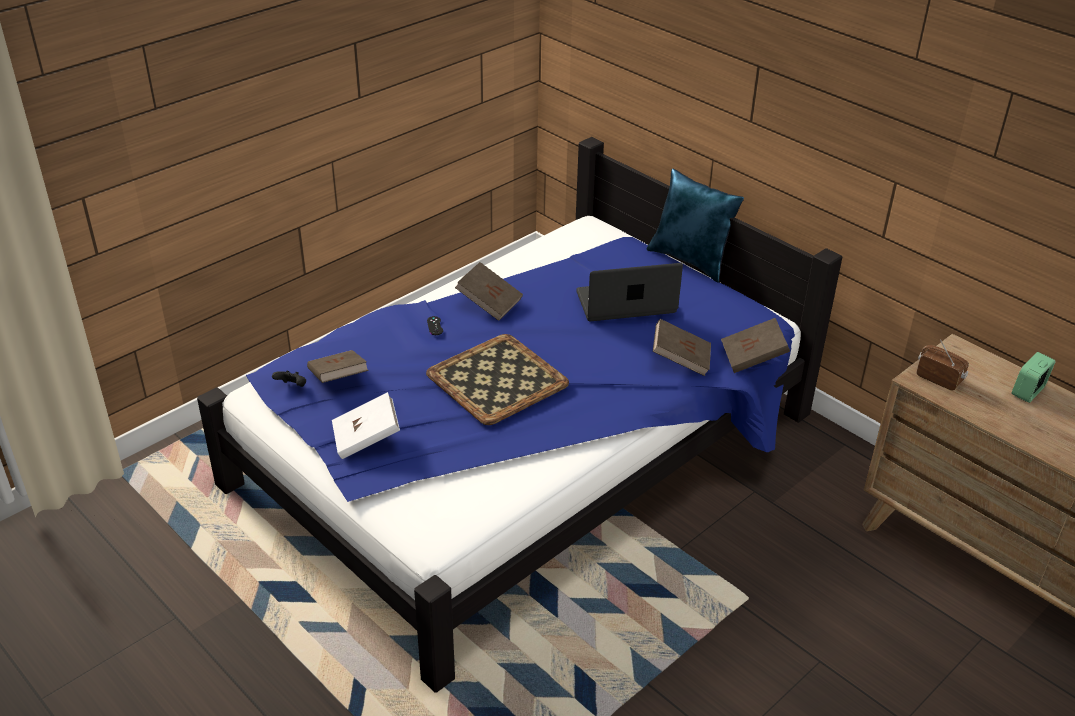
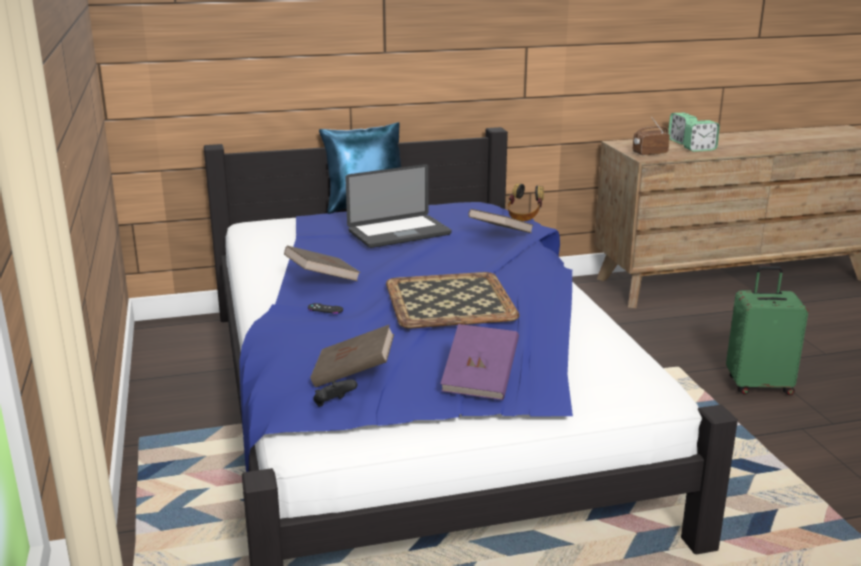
camera: 60 degrees left, 15 degrees down
white book [332,392,400,459] -> purple book [440,324,519,400]
laptop [576,263,683,321] -> laptop turned 135 degrees counterclockwise [345,164,451,248]
brown book [721,318,790,373] -> headphones [507,183,544,221]
none -> alarm clock [684,120,720,152]
none -> green suitcase [726,266,808,395]

